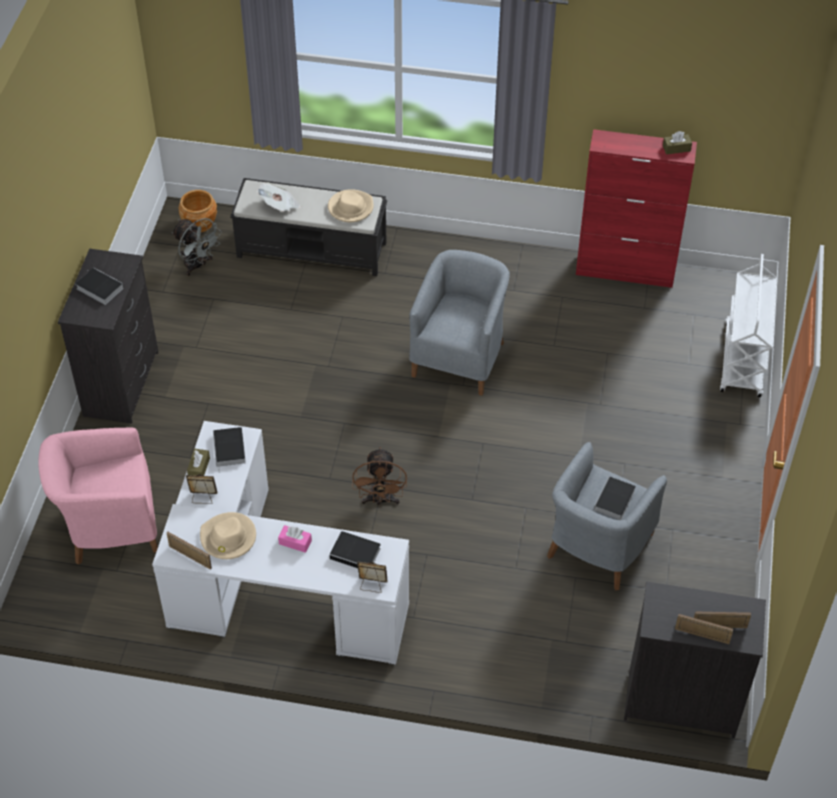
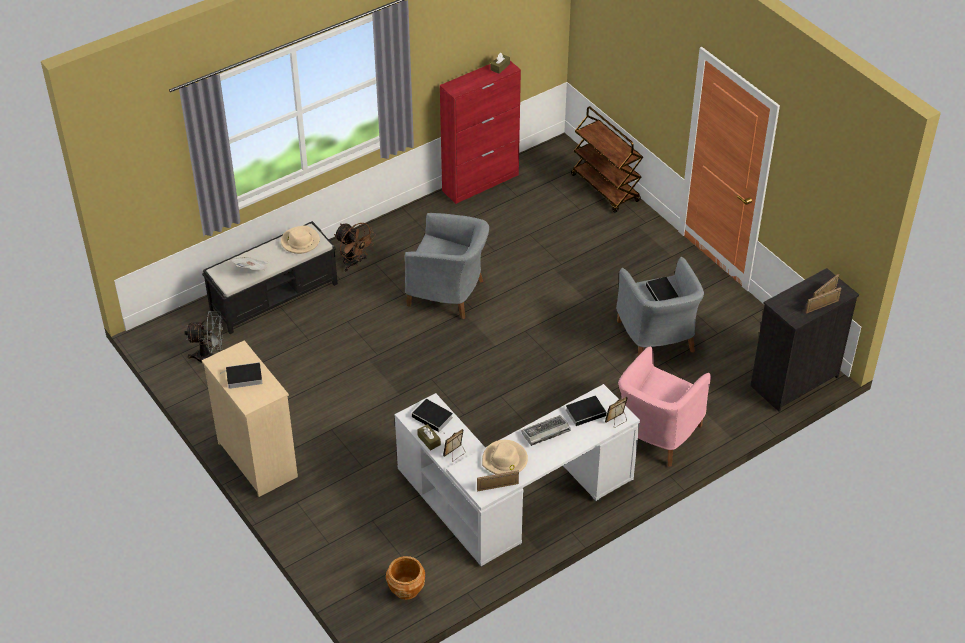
camera: 45 degrees left, 5 degrees down
pink armchair [38,427,158,565] -> pink armchair moved to [618,346,711,467]
black dresser [58,249,159,424] -> beige dresser [202,340,298,497]
brown planter [179,190,217,232] -> brown planter moved to [386,556,425,600]
pink tissue box [278,525,312,553] -> keyboard [522,415,570,446]
brown fan [352,447,407,506] -> brown fan moved to [334,223,376,271]
grey armchair [409,250,510,396] -> grey armchair turned 135 degrees clockwise [405,213,489,319]
white cart [720,254,777,397] -> brown cart [571,106,643,213]

